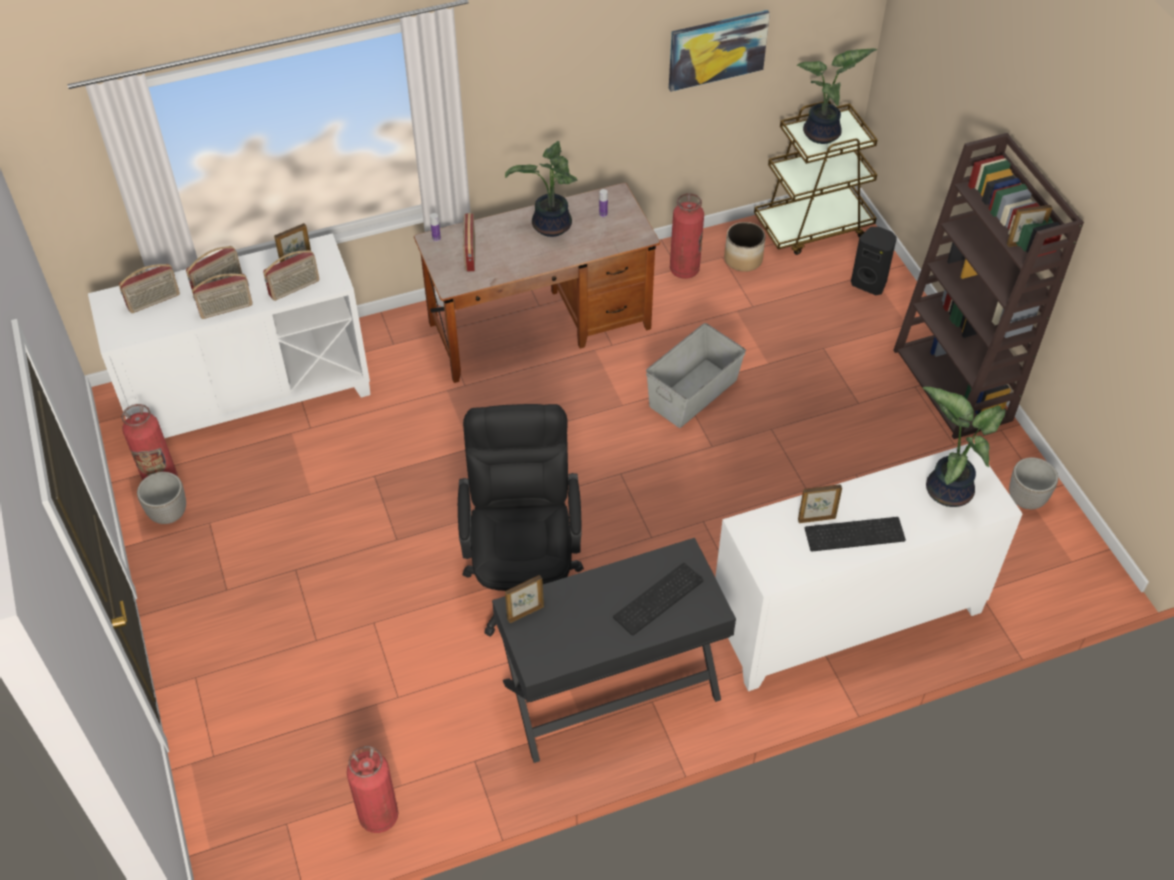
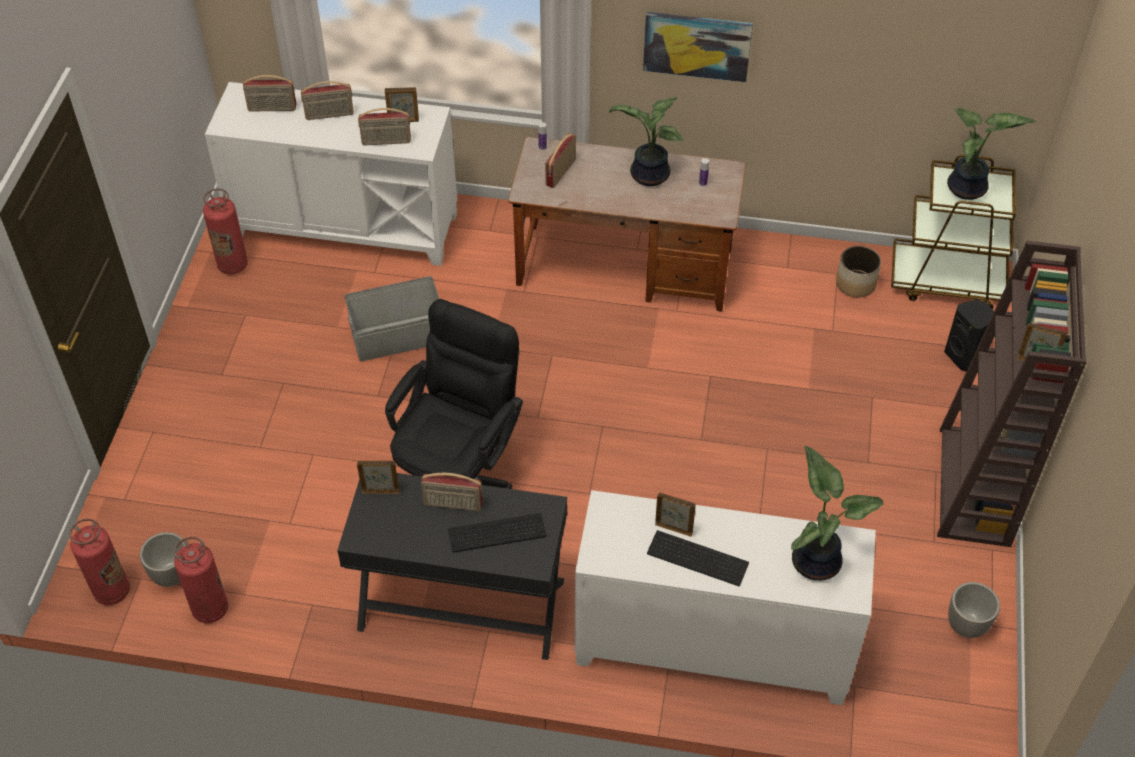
camera: 30 degrees right, 0 degrees up
planter [137,472,186,524] -> planter moved to [140,532,185,587]
radio [192,273,253,319] -> radio moved to [421,473,483,511]
grey storage box [646,323,746,428] -> grey storage box moved to [345,276,439,361]
picture [669,10,770,92] -> picture moved to [643,12,753,82]
fire extinguisher [670,193,704,279] -> fire extinguisher moved to [69,519,130,605]

